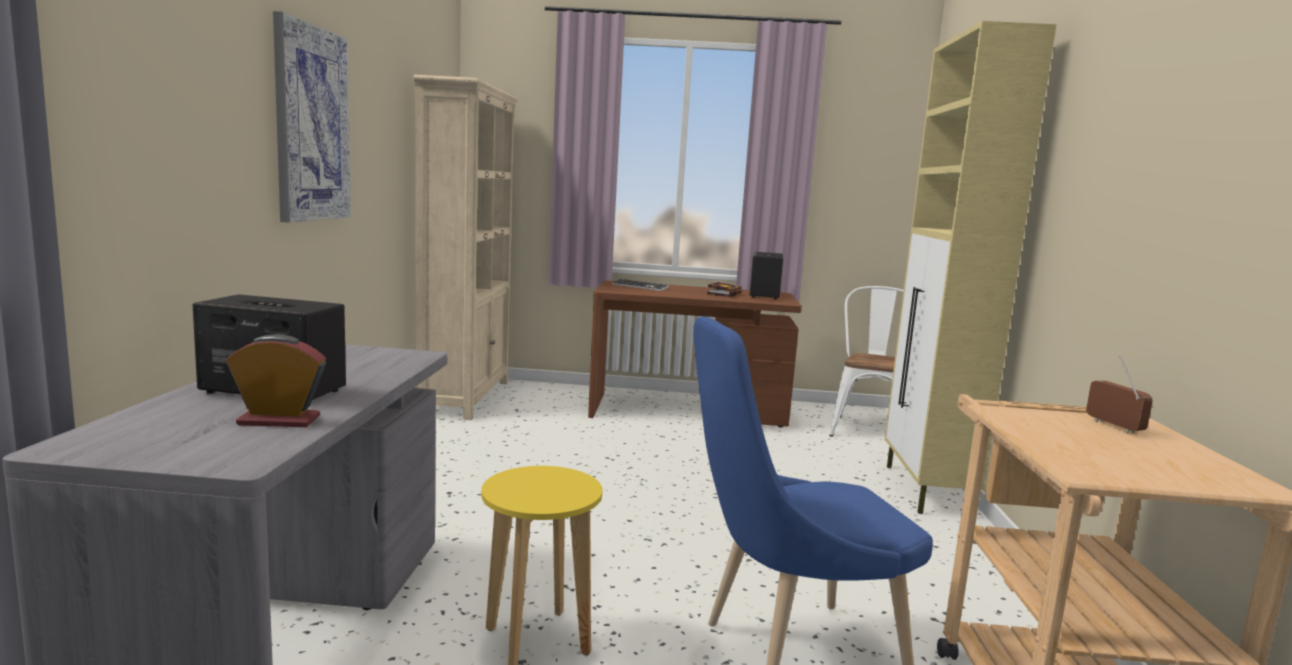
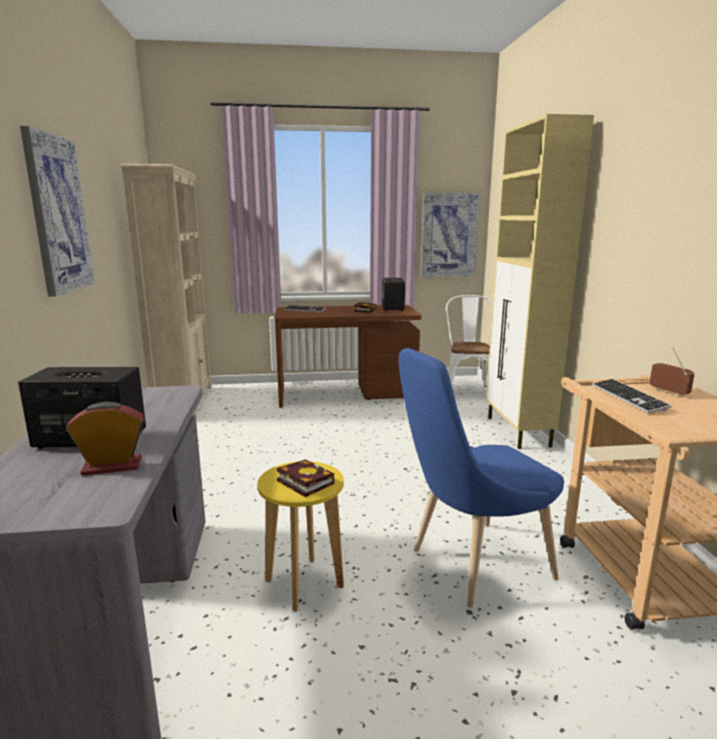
camera: 10 degrees left, 5 degrees up
none -> book [277,459,334,497]
none -> picture [421,193,479,277]
none -> keyboard [592,379,672,413]

